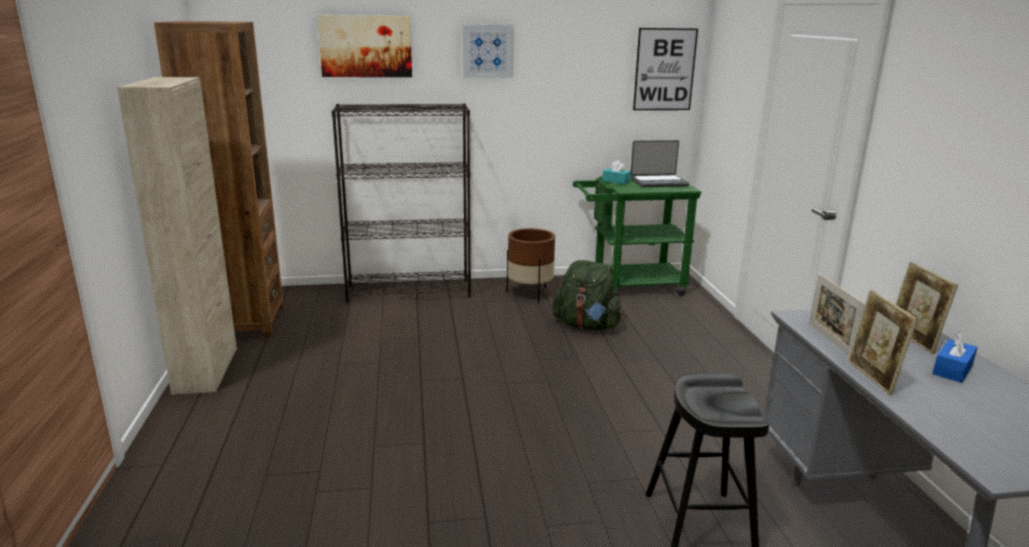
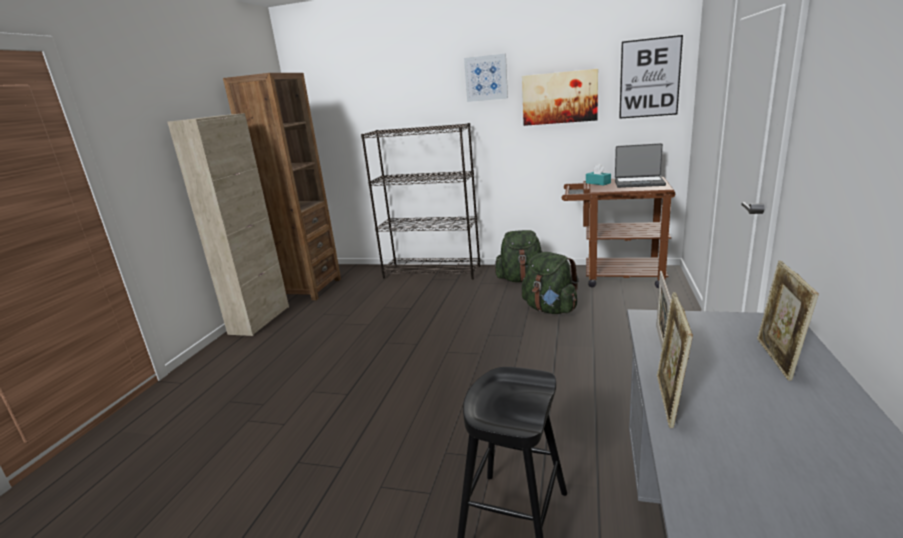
camera: 25 degrees right, 0 degrees up
picture [317,15,412,77] -> picture moved to [522,69,598,126]
brown planter [507,228,555,303] -> green backpack [495,230,542,282]
green cart [573,176,701,297] -> brown cart [562,177,675,288]
blue tissue box [932,331,978,383] -> none

